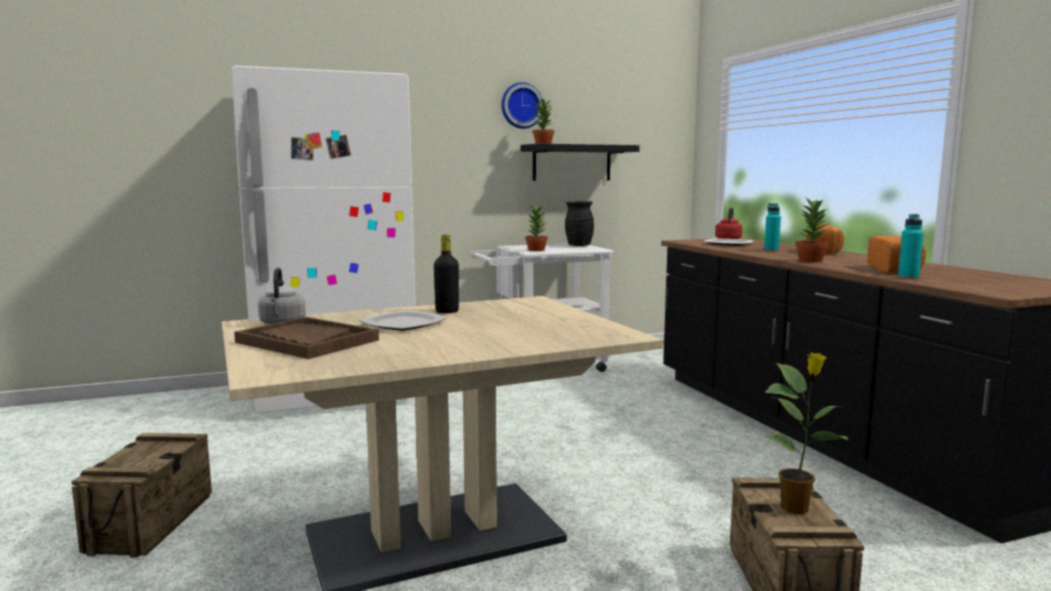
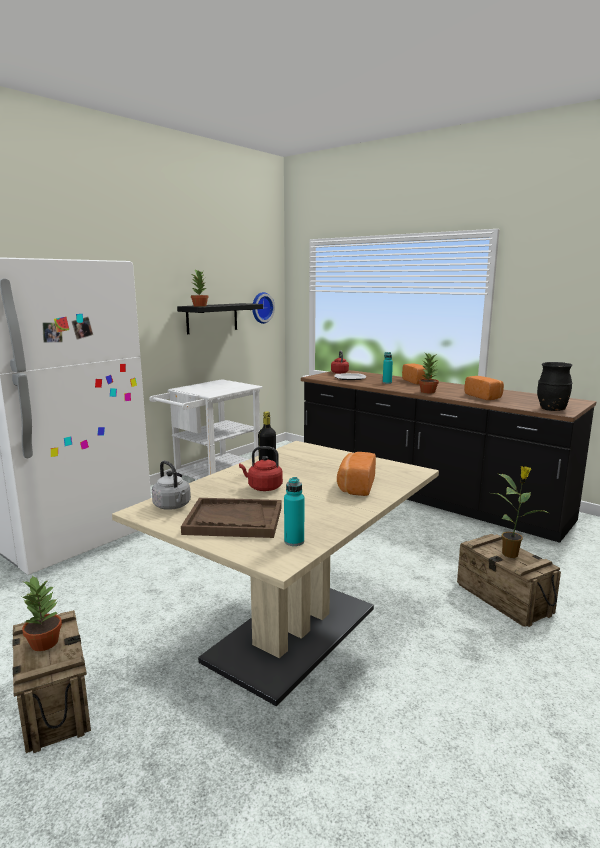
camera: 30 degrees left, 5 degrees up
plate [359,310,447,331] -> red kettle [239,446,283,491]
wall clock [501,82,543,129] -> wall clock moved to [252,292,275,324]
potted plant [525,203,548,251] -> potted plant moved to [22,575,62,651]
black vase [565,201,594,246] -> black vase moved to [537,362,573,411]
turquoise bottle [898,214,924,279] -> turquoise bottle moved to [284,477,304,546]
none -> bread [337,452,376,496]

